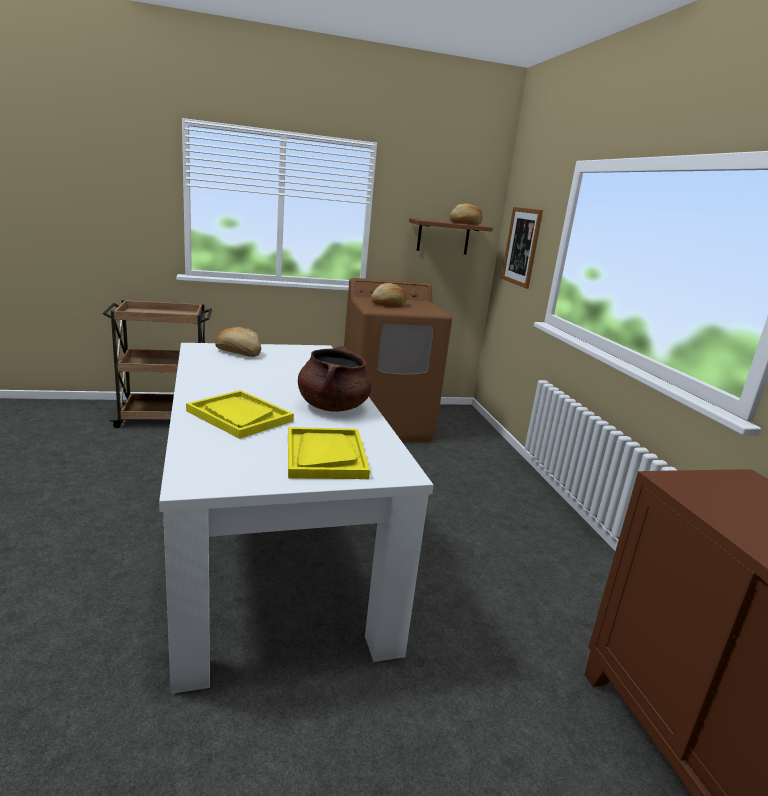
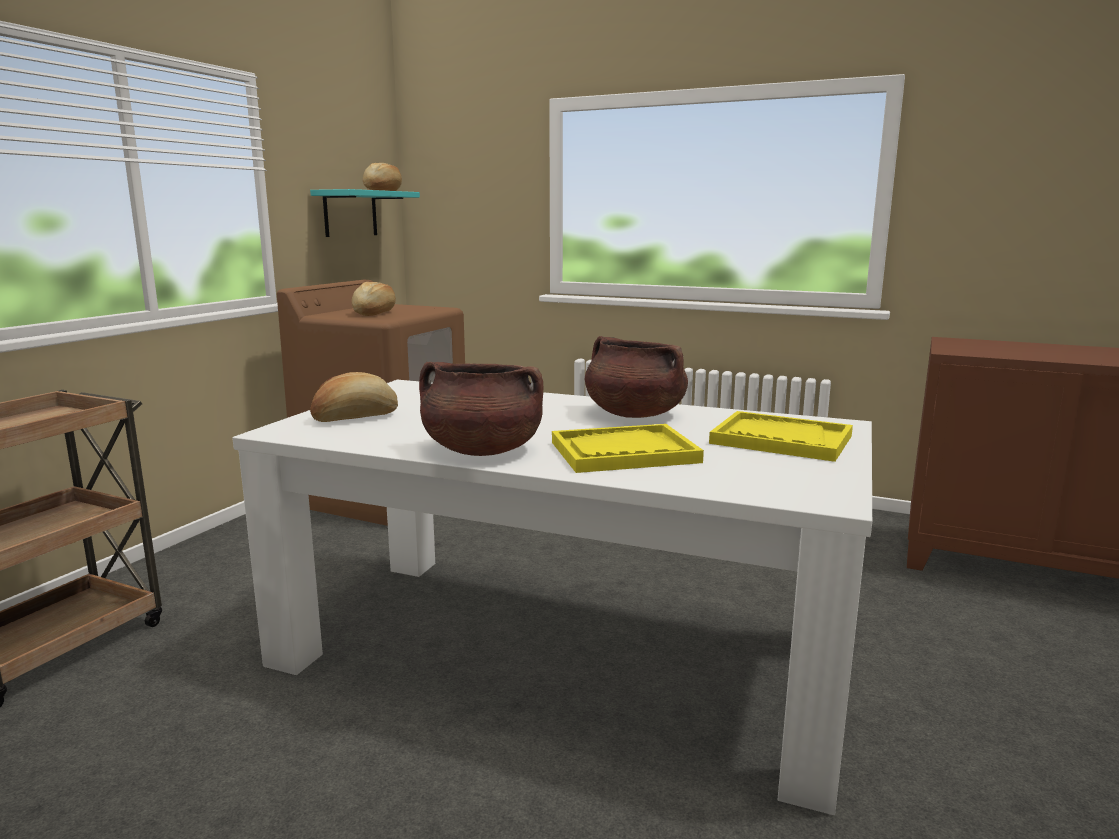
camera: 50 degrees left, 5 degrees down
brown shelf [409,218,493,255] -> turquoise shelf [310,189,420,237]
picture [501,207,543,289] -> none
none -> brown cooking pot [419,362,543,456]

